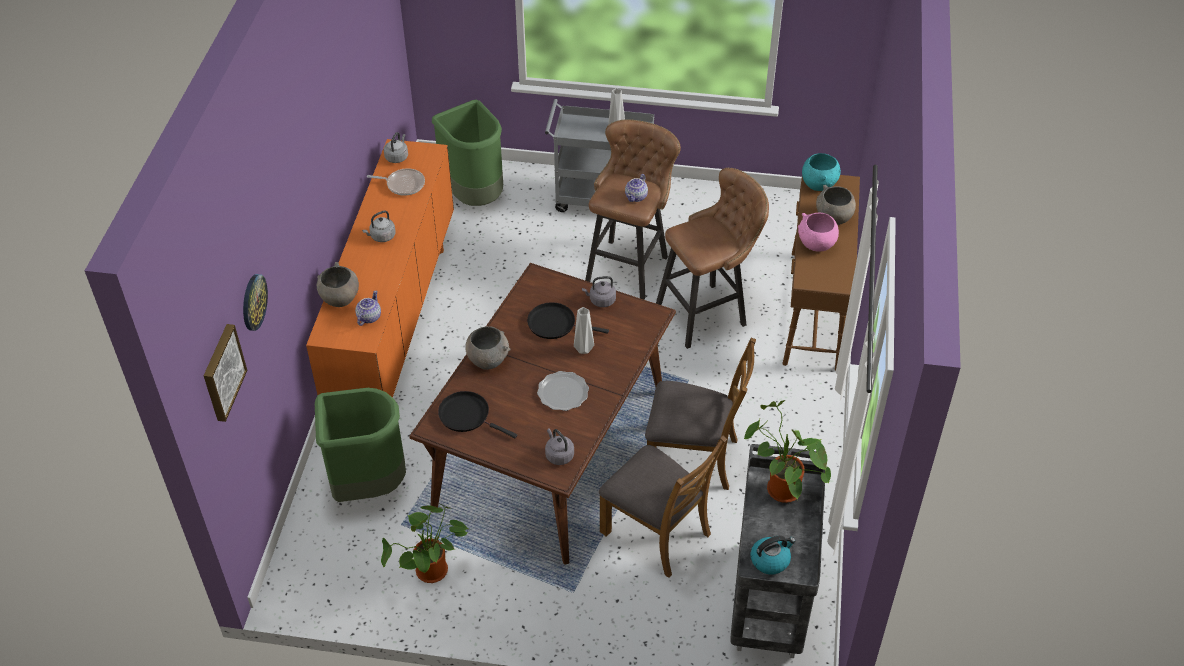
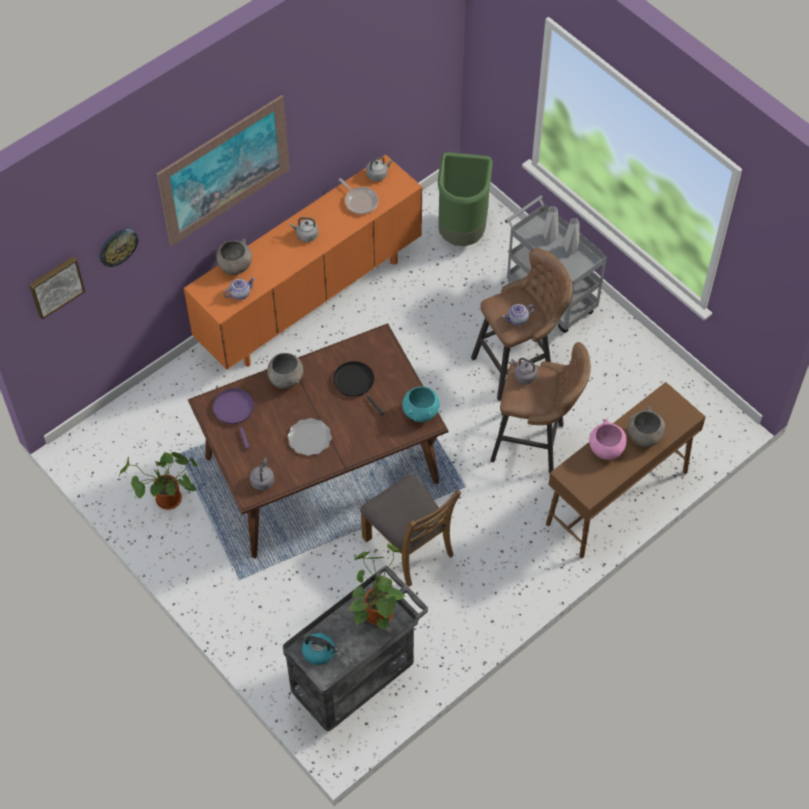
camera: 40 degrees right, 10 degrees up
green trash can [315,388,406,502] -> none
black frying pan [438,391,517,438] -> purple frying pan [212,388,254,449]
grey vase [574,307,594,354] -> grey vase moved to [542,207,559,242]
grey kettle [582,276,616,307] -> grey kettle moved to [511,358,538,384]
brown chair [599,435,727,578] -> none
turquoise bowl [802,153,841,191] -> turquoise bowl moved to [402,386,440,422]
none -> picture [157,95,290,246]

